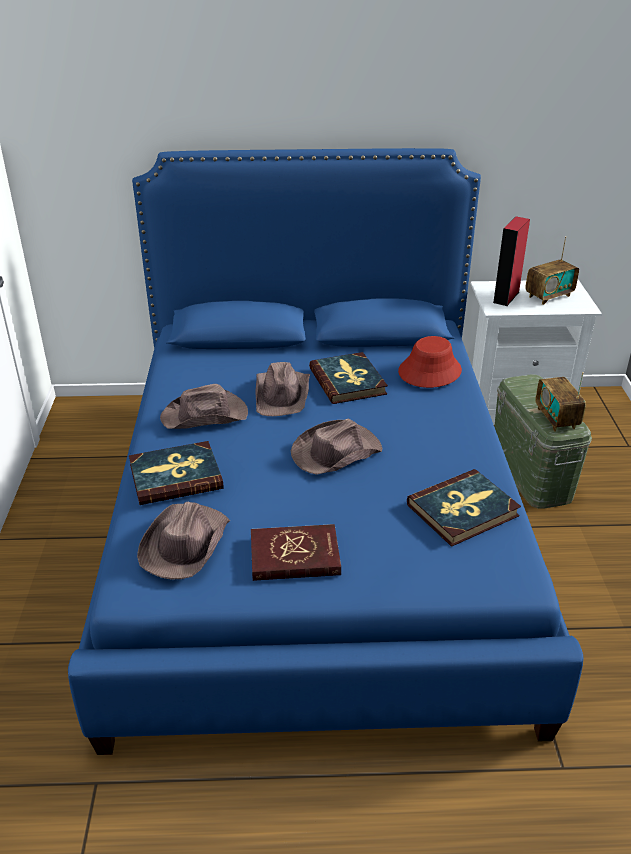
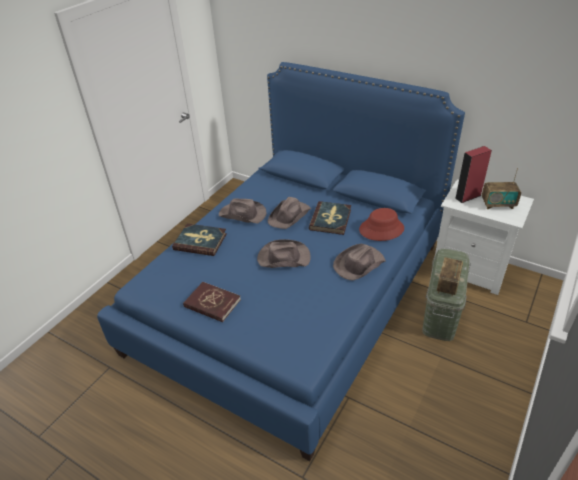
camera: 35 degrees right, 5 degrees up
brown hat [137,501,230,580] -> brown hat moved to [333,244,386,280]
book [407,469,521,547] -> none

